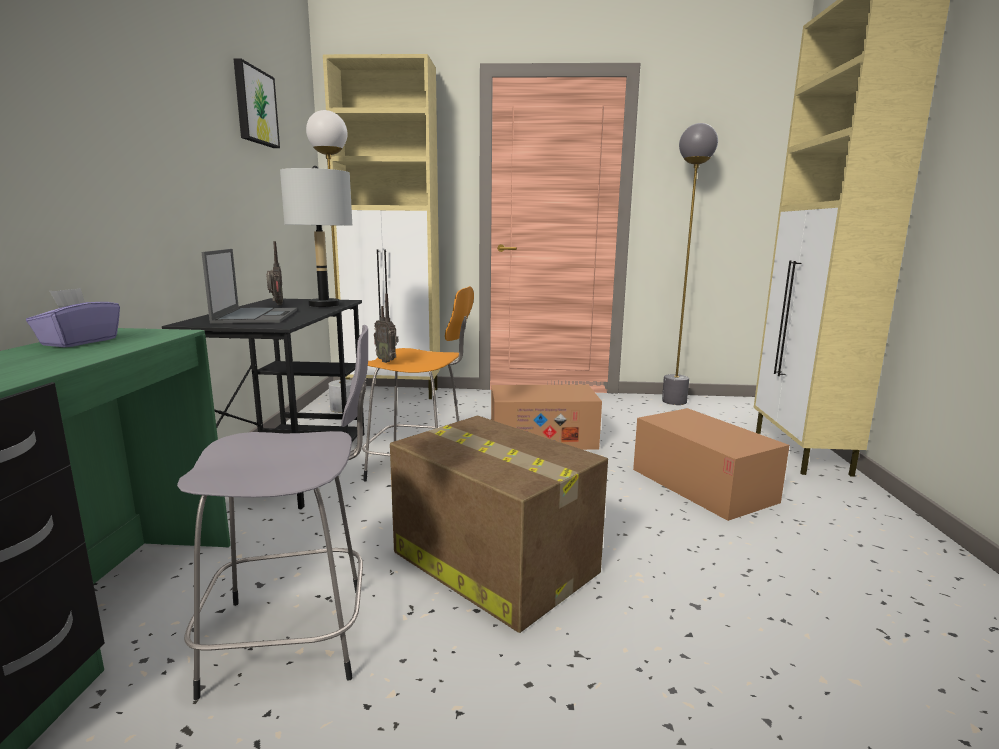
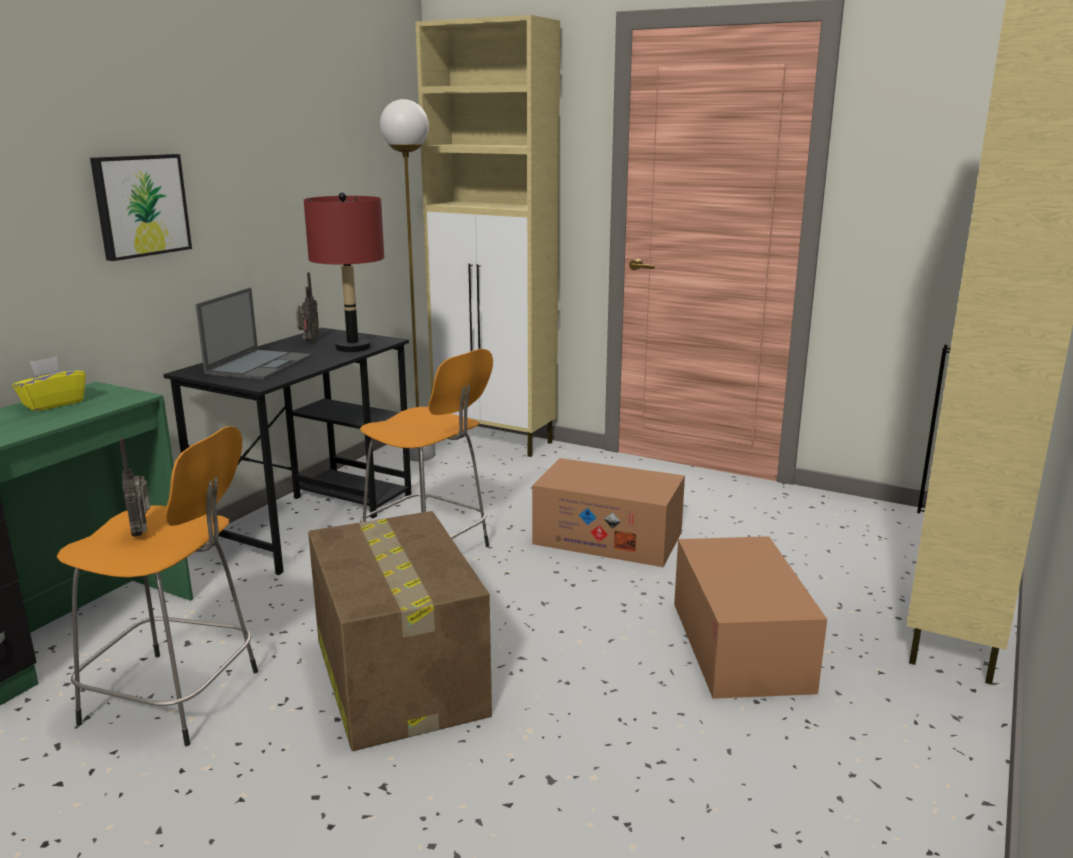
camera: 25 degrees right, 5 degrees up
purple tissue box [26,288,120,347] -> yellow tissue box [12,356,86,412]
grey stool [177,325,368,700] -> orange stool [57,426,258,746]
picture [234,58,280,148] -> picture moved to [90,154,192,261]
grey table lamp [280,166,352,307] -> red table lamp [304,192,384,352]
radio [374,293,398,363] -> radio moved to [119,438,151,537]
grey floor lamp [662,123,718,405] -> none

